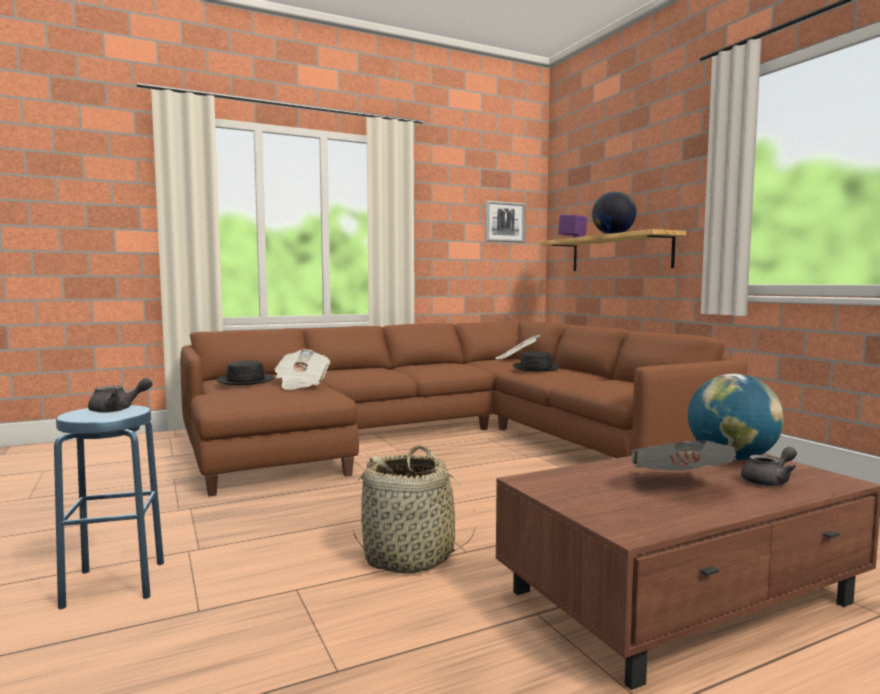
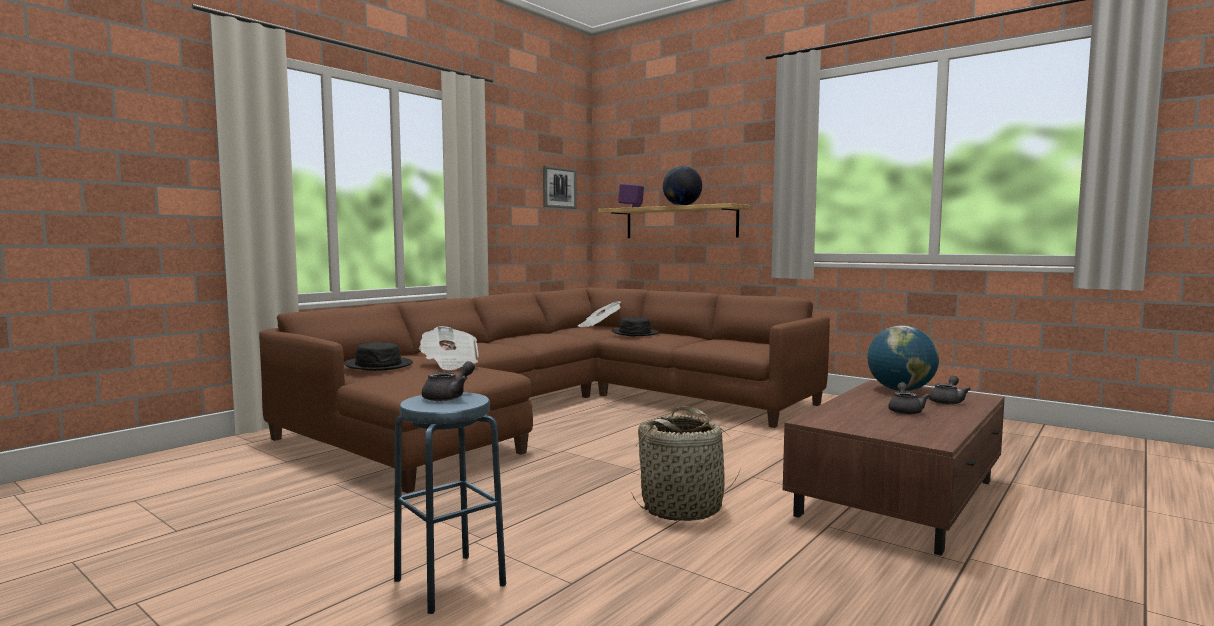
camera: 25 degrees left, 0 degrees up
newspaper [631,441,736,471] -> grey teapot [888,382,930,415]

